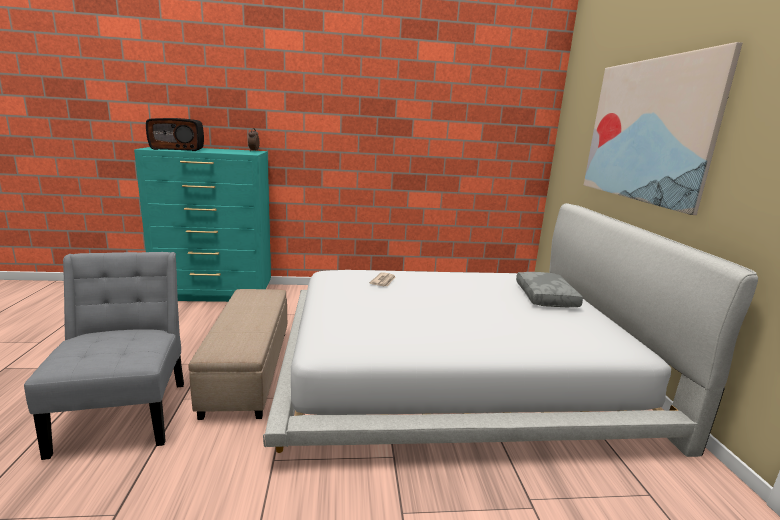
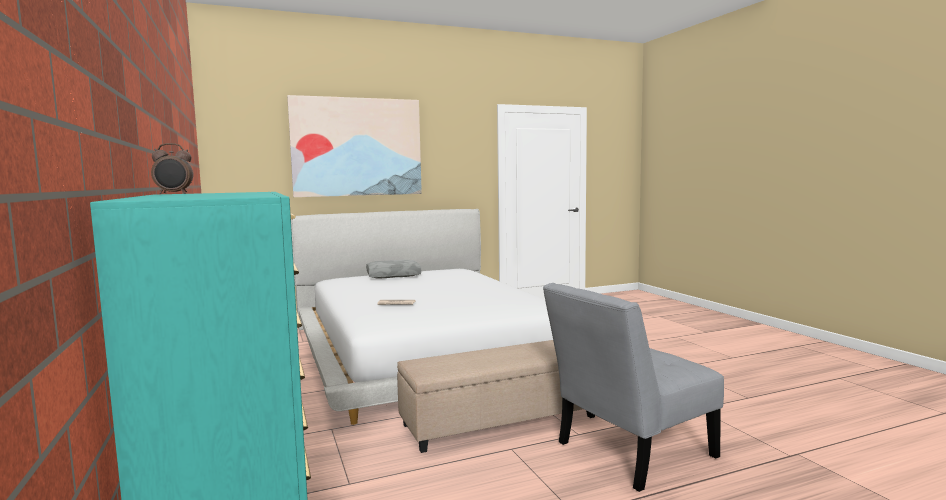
camera: 105 degrees left, 10 degrees down
radio [146,118,204,151] -> none

